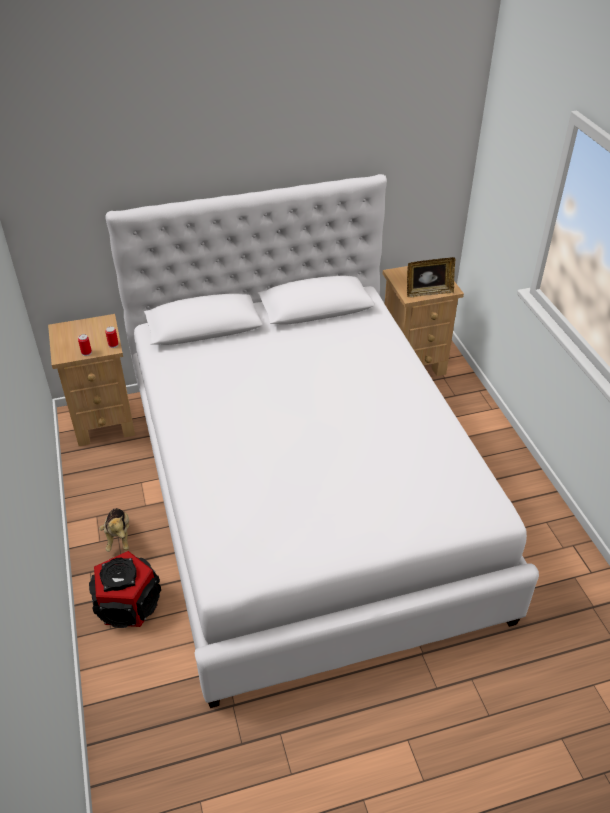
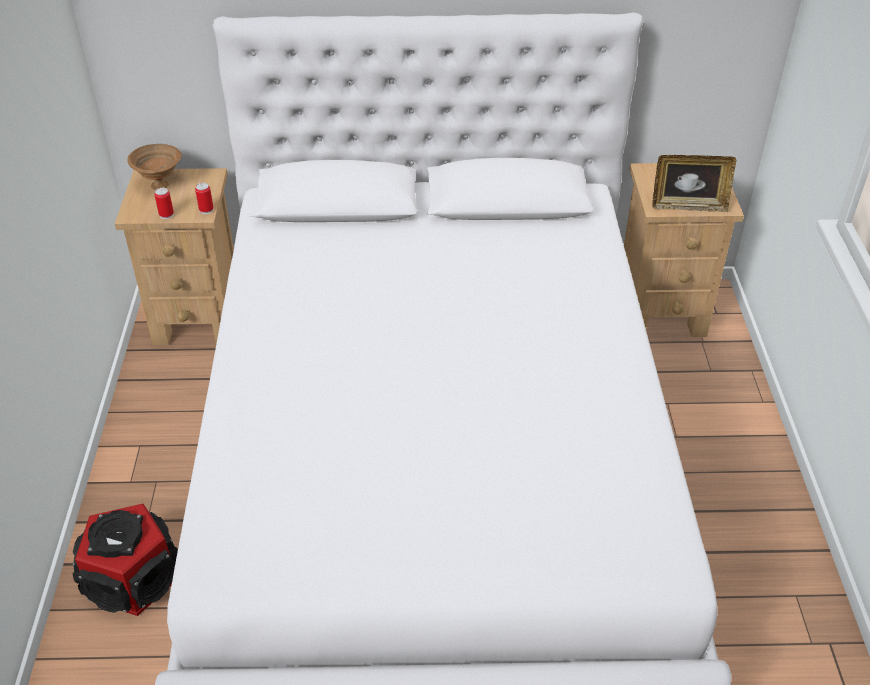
camera: 15 degrees right, 0 degrees up
plush toy [99,508,129,552] -> none
none -> brown bowl [127,144,181,190]

